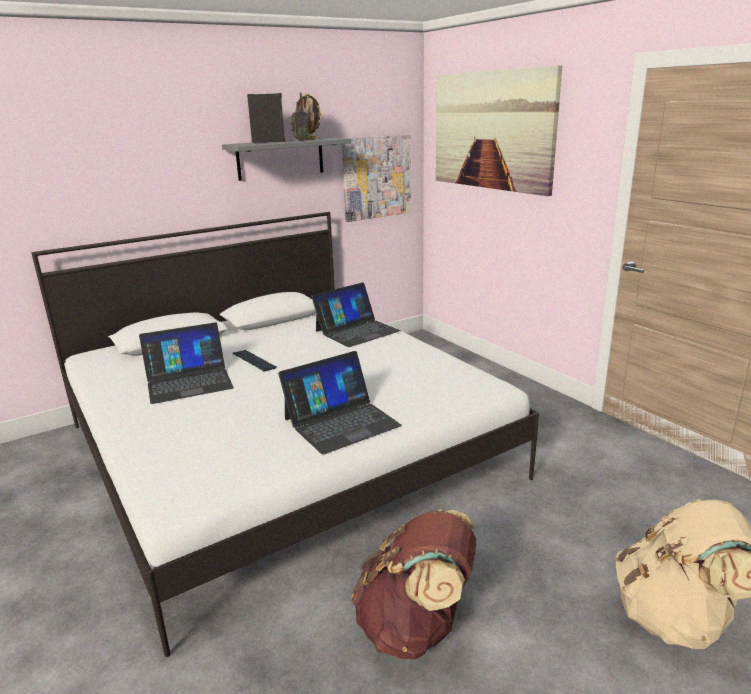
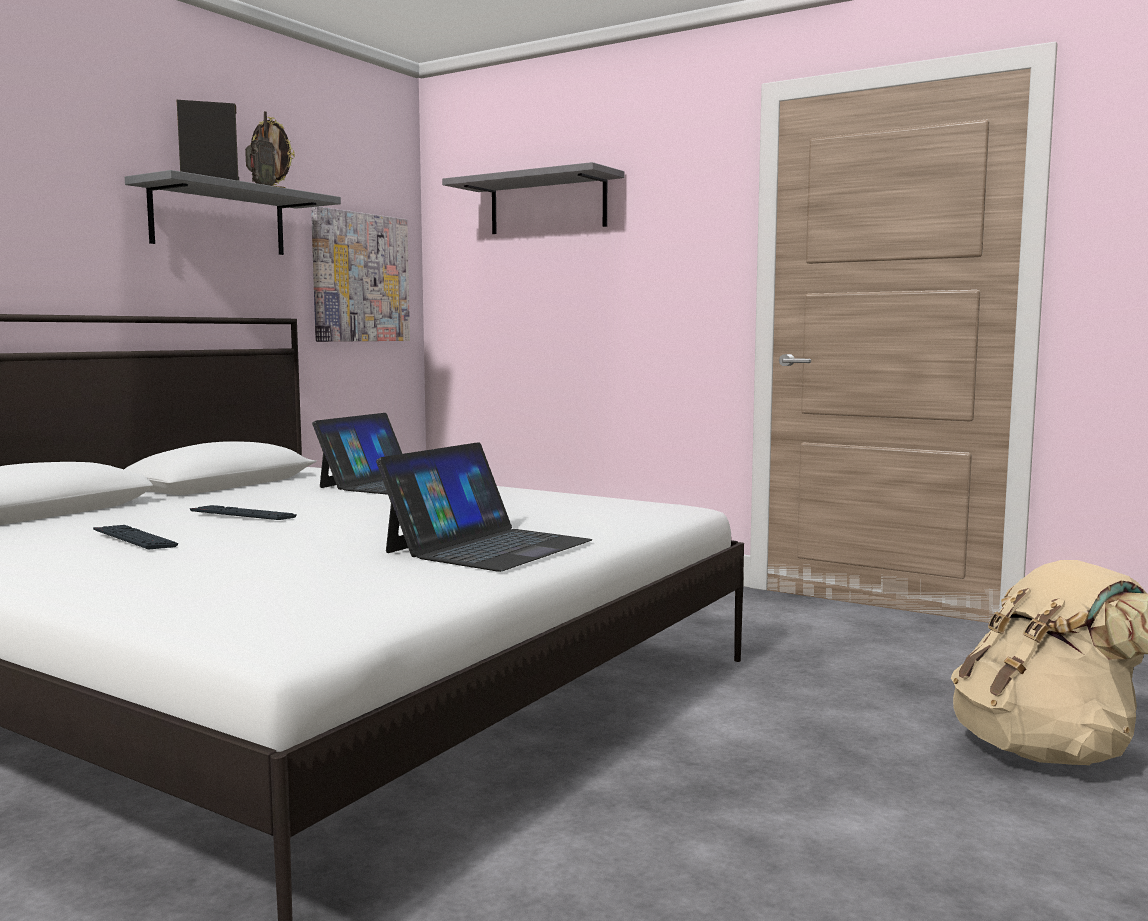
camera: 25 degrees left, 15 degrees down
laptop [139,322,234,404] -> keyboard [93,525,179,550]
brown backpack [351,509,477,659] -> none
picture [436,65,562,196] -> grey shelf [442,162,624,234]

